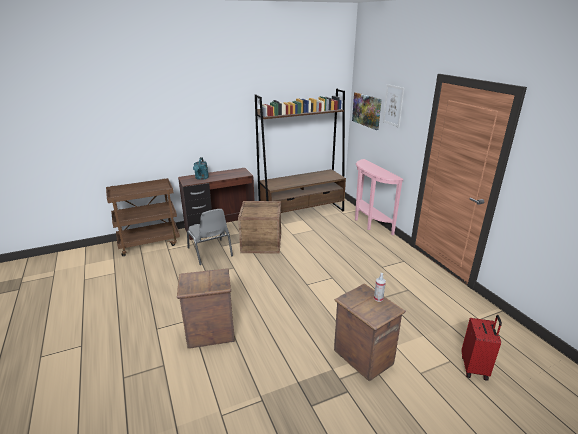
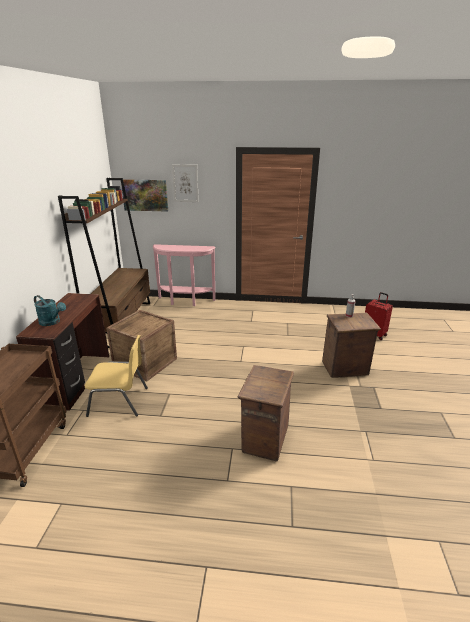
camera: 60 degrees left, 0 degrees up
grey chair [187,209,233,265] -> yellow chair [85,335,148,417]

